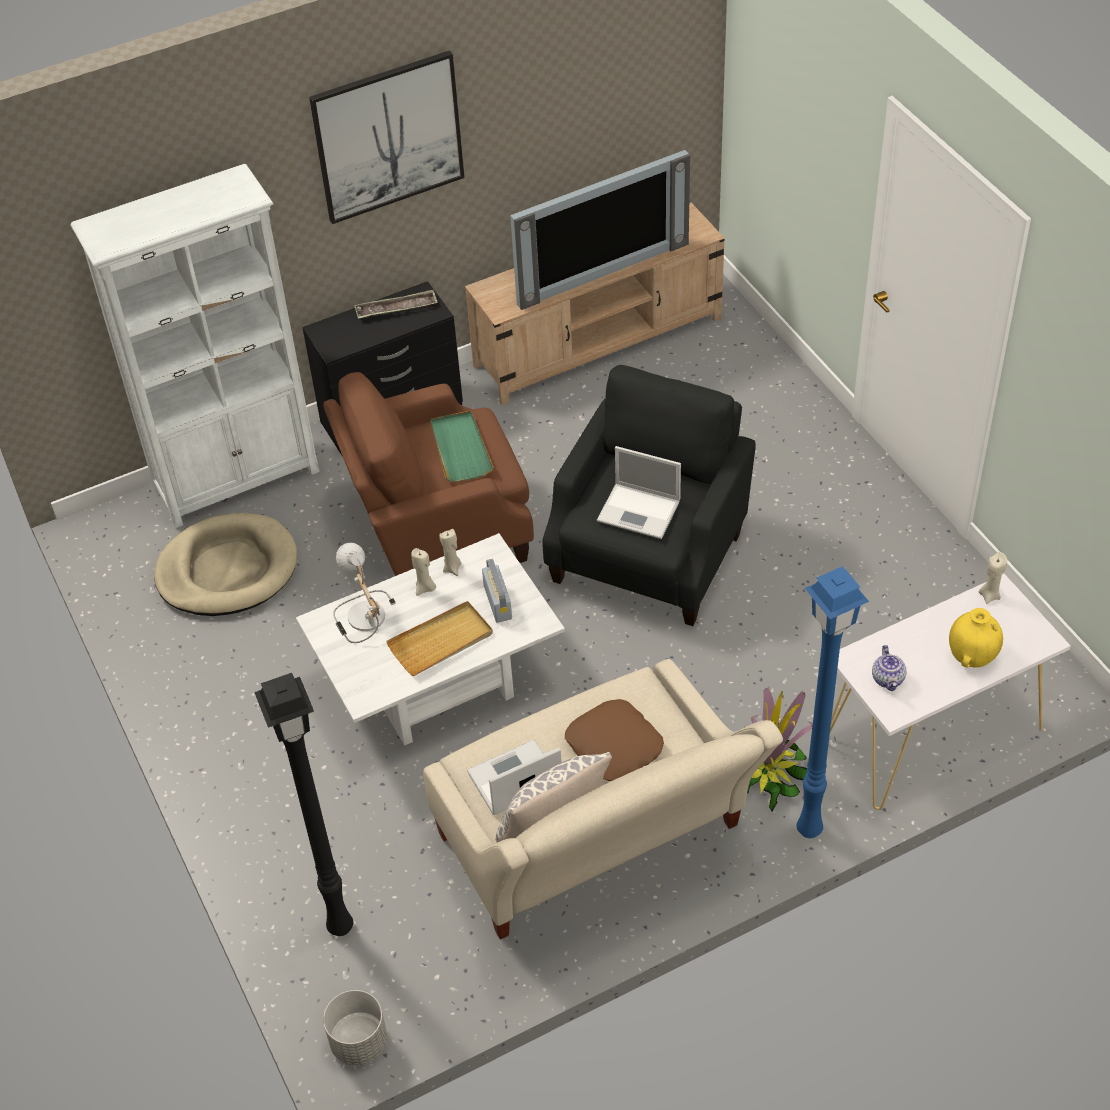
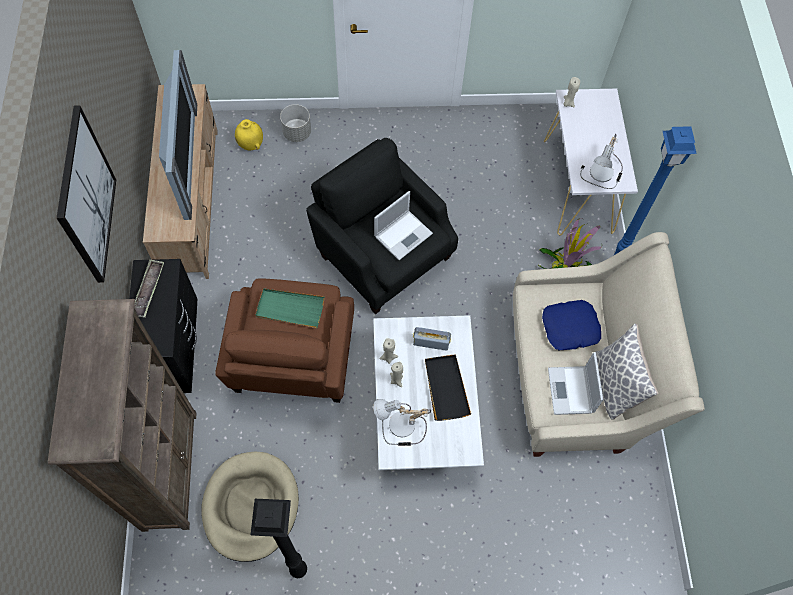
camera: 70 degrees left, 15 degrees up
white bookcase [71,164,320,528] -> brown bookcase [48,299,197,532]
black floor lamp [255,673,353,936] -> black floor lamp moved to [251,499,307,578]
grey planter [323,990,387,1065] -> grey planter moved to [280,104,311,142]
beige tray [386,601,493,676] -> black tray [425,354,471,421]
brown pillow [565,699,664,781] -> blue pillow [542,300,601,350]
teapot [872,645,907,691] -> table lamp [580,134,623,189]
yellow vase [949,608,1003,668] -> yellow vase moved to [235,119,263,150]

